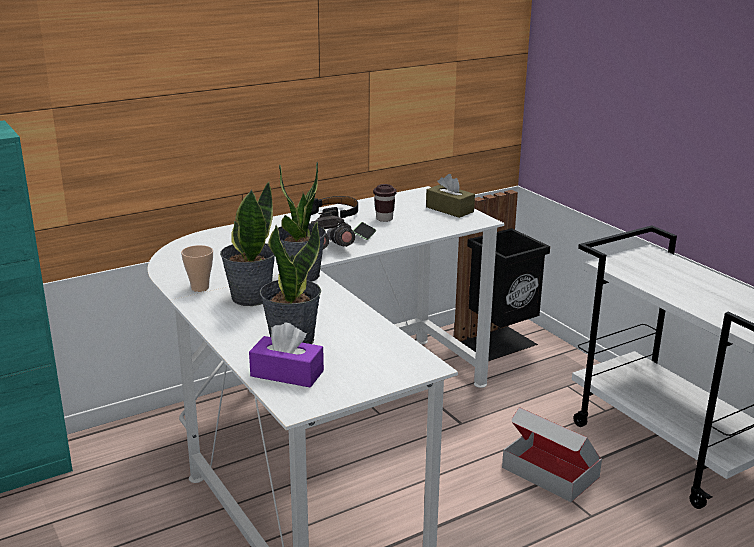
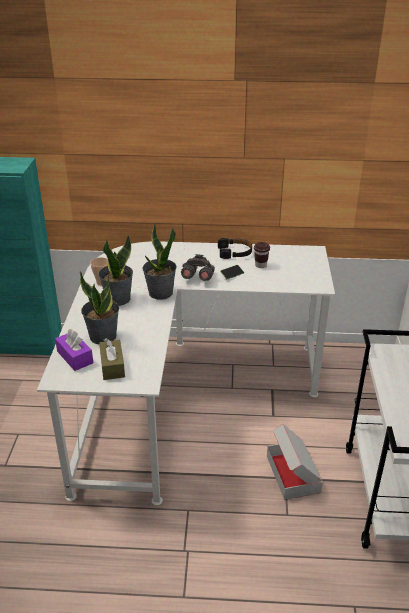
camera: 35 degrees right, 10 degrees up
brown tissue box [426,174,475,218] -> brown tissue box moved to [99,338,125,380]
black trash can [454,190,550,361] -> none

